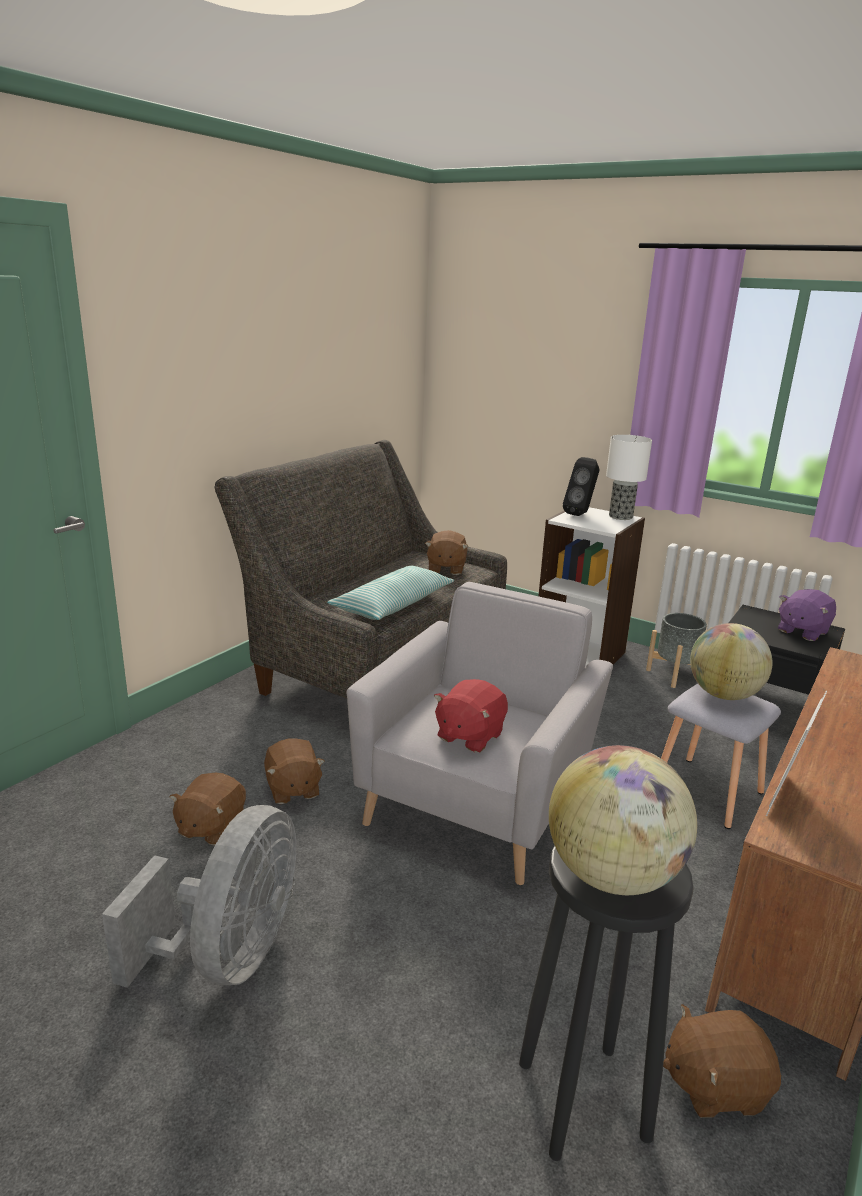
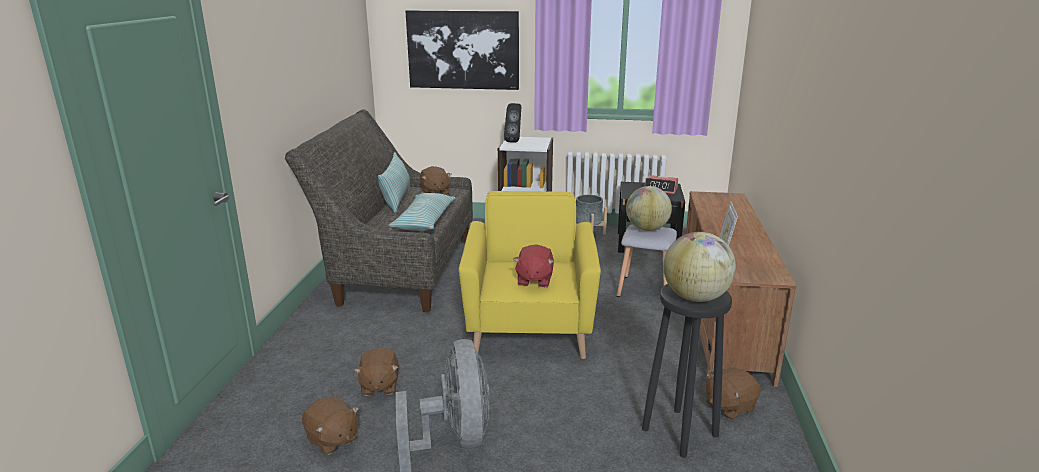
camera: 25 degrees left, 0 degrees up
brown plush toy [264,738,325,804] -> brown plush toy moved to [302,396,359,455]
grey armchair [347,582,613,885] -> yellow armchair [458,191,601,359]
table lamp [606,435,652,520] -> none
purple plush toy [778,589,836,641] -> alarm clock [644,175,678,194]
none -> pillow [378,152,410,214]
none -> picture [406,10,519,90]

